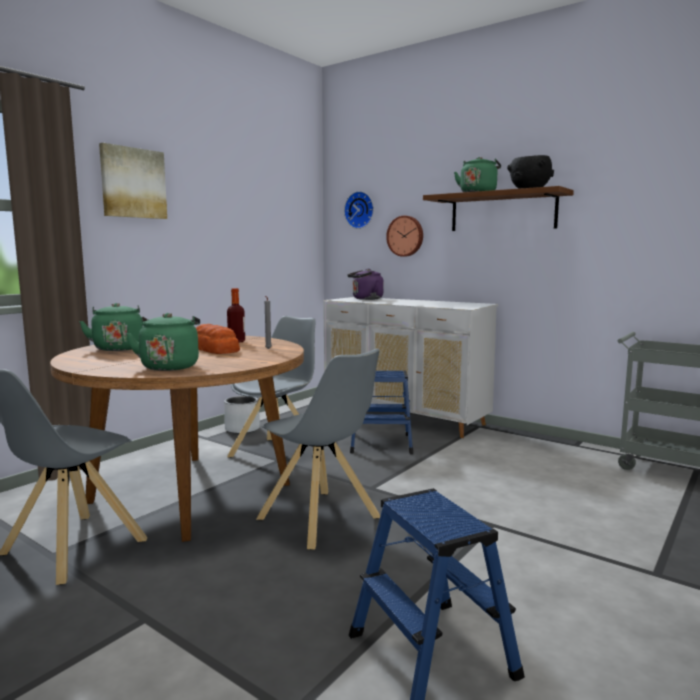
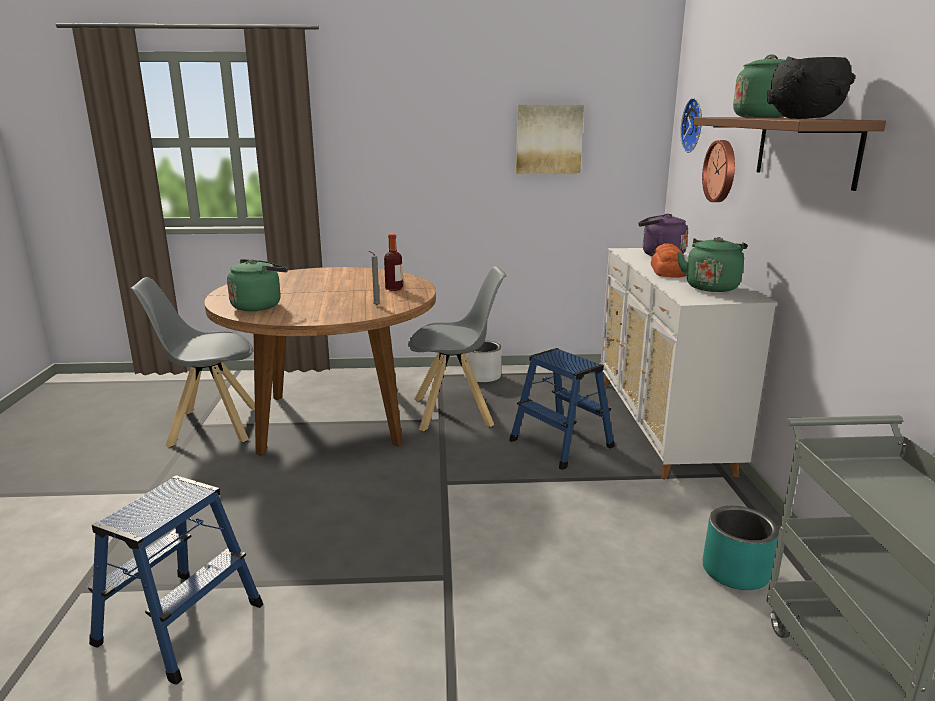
camera: 50 degrees right, 10 degrees up
green kettle [79,303,143,351] -> green kettle moved to [677,237,747,292]
picture [99,143,167,219] -> picture moved to [516,105,584,173]
bread [196,324,240,354] -> bread moved to [651,243,686,277]
grey chair [256,349,380,550] -> none
none -> turquoise planter [703,506,779,590]

